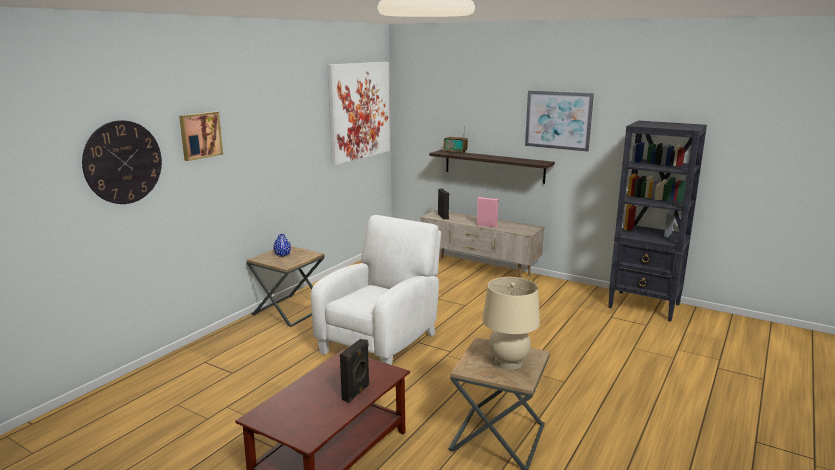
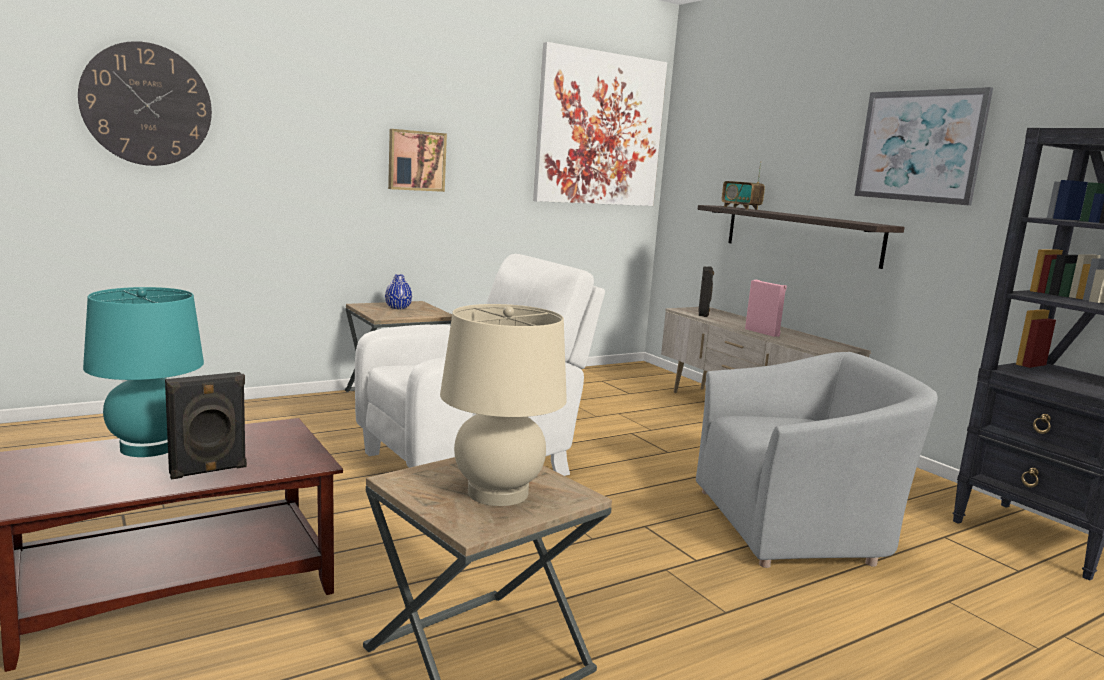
camera: 25 degrees right, 5 degrees down
picture [179,111,223,161] -> picture moved to [388,129,447,192]
none -> turquoise table lamp [83,287,204,457]
none -> grey armchair [696,352,938,568]

